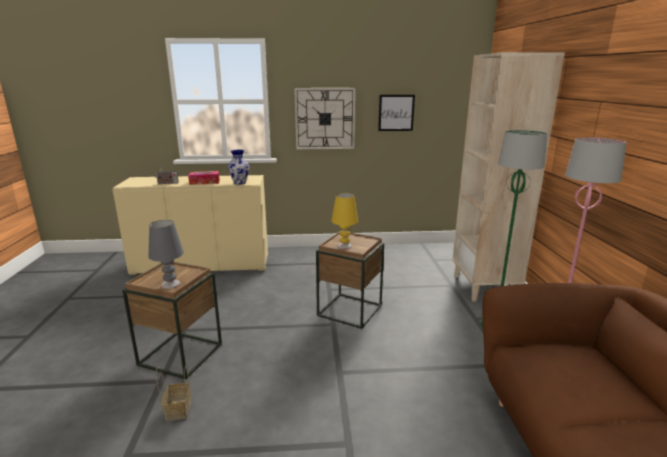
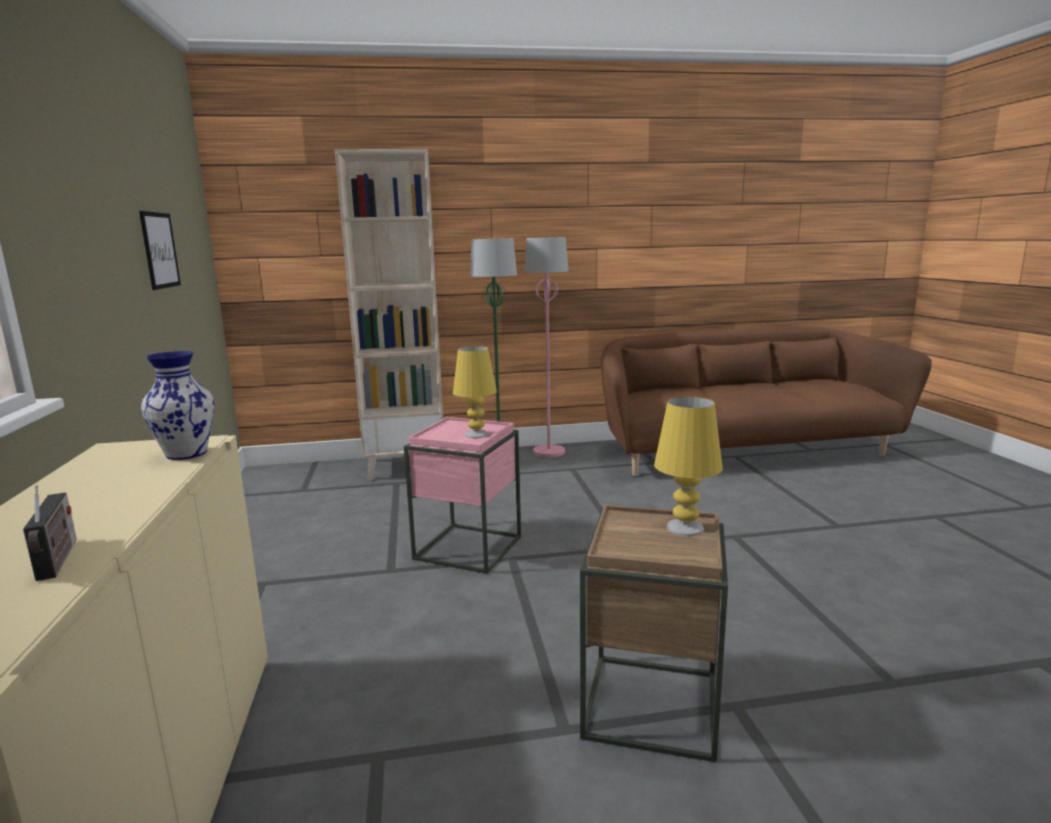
camera: 95 degrees left, 5 degrees down
grey table lamp [148,220,184,289] -> yellow table lamp [654,397,723,536]
basket [156,365,191,421] -> none
tissue box [188,171,220,185] -> none
wall clock [294,88,355,150] -> none
brown side table [316,231,384,329] -> pink side table [404,417,521,574]

